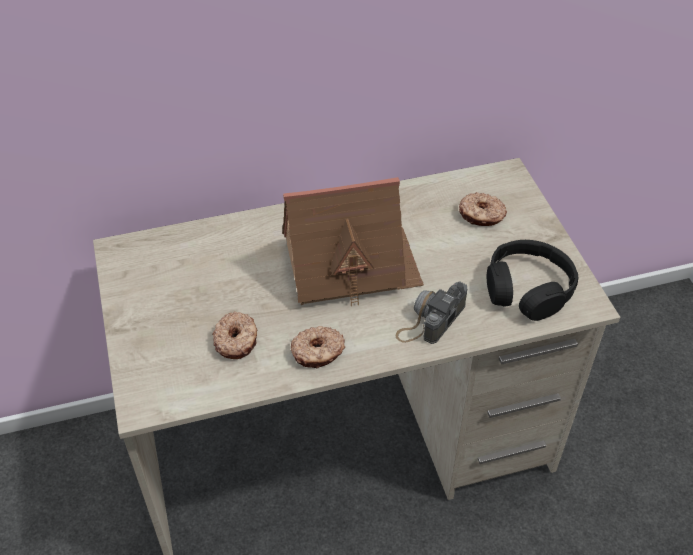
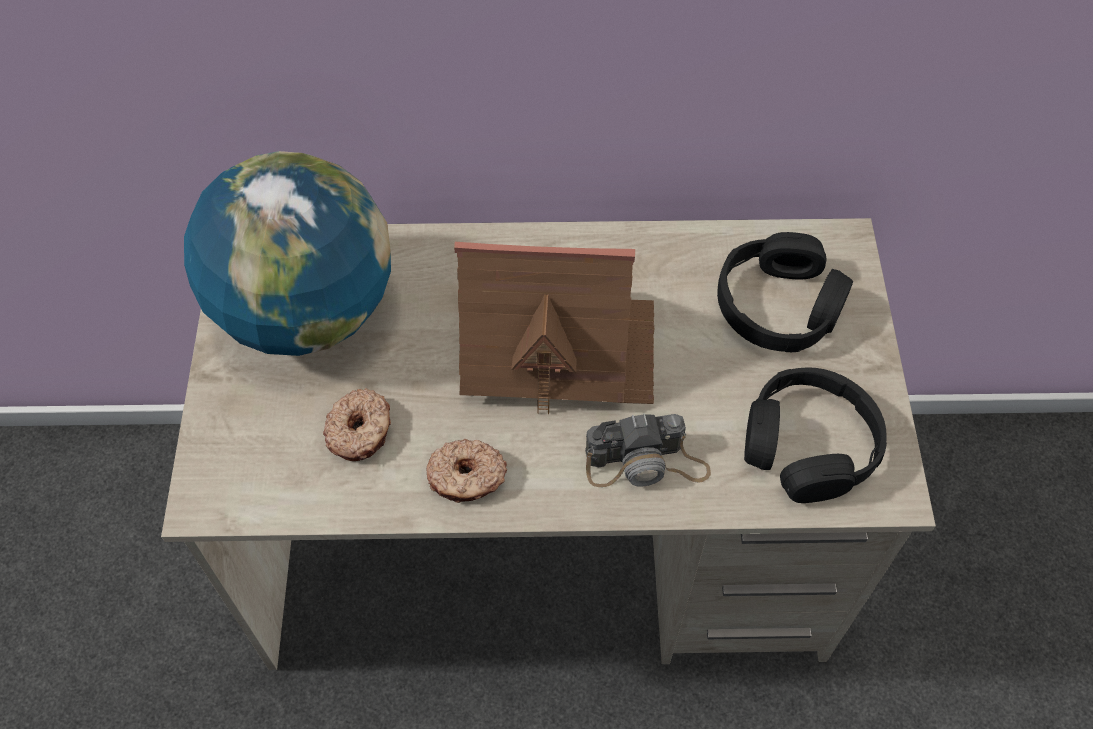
camera: 15 degrees right, 10 degrees up
camera [396,282,467,344] -> camera turned 150 degrees counterclockwise [585,413,711,487]
donut [459,192,507,226] -> black headphones [717,232,853,352]
none -> globe [184,151,391,356]

